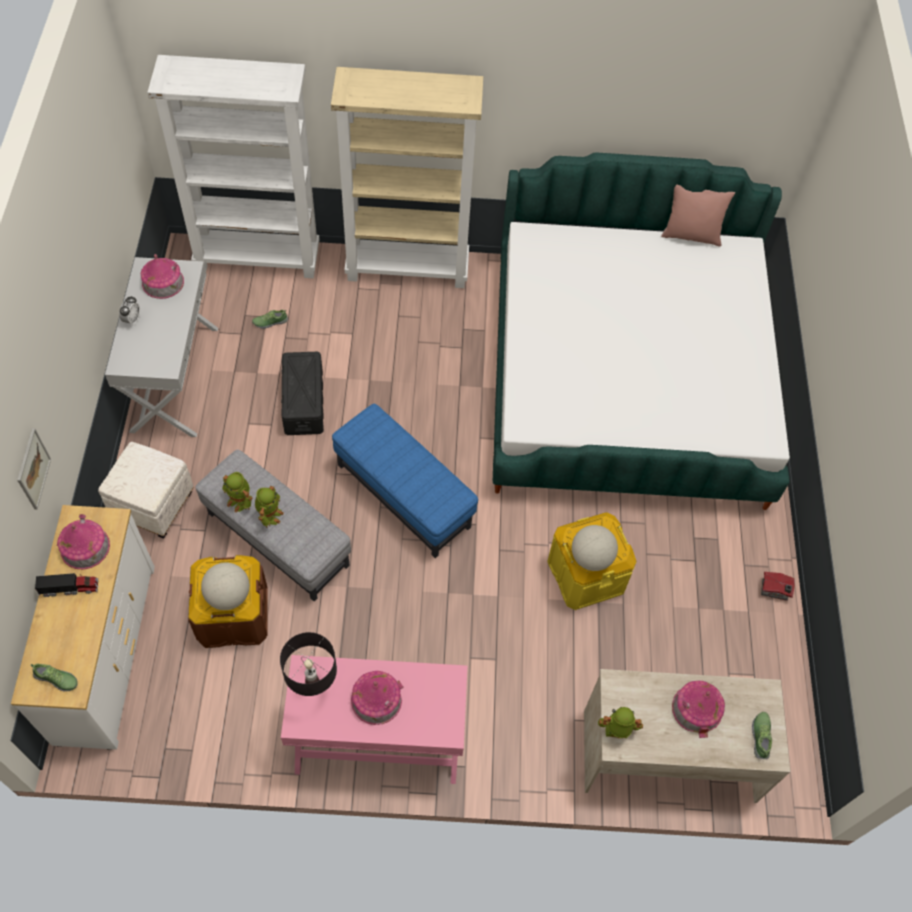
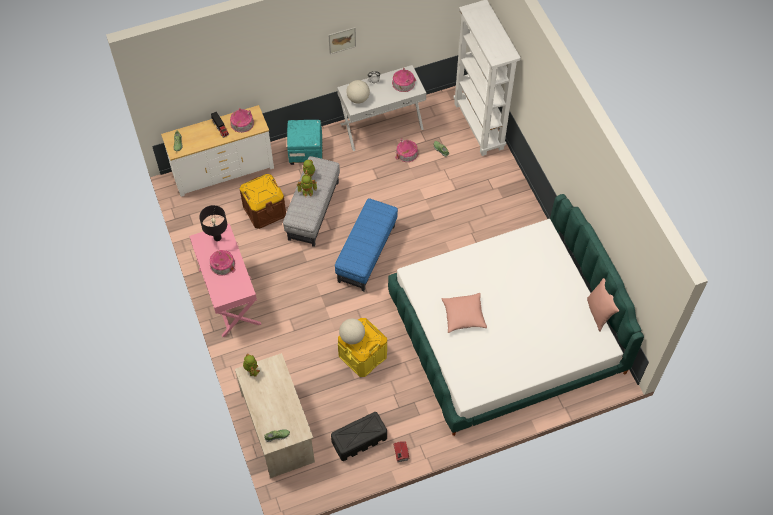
camera: 70 degrees right, 0 degrees up
picture [17,428,51,510] -> picture moved to [328,27,356,54]
white ottoman [98,442,193,539] -> turquoise ottoman [287,120,322,165]
globe [201,562,250,610] -> globe moved to [346,80,370,104]
black storage box [281,352,324,435] -> black storage box moved to [331,412,387,461]
beige bookcase [331,67,483,288] -> none
toy house [672,681,725,738] -> toy house moved to [395,138,418,162]
none -> pink pillow [442,293,487,333]

